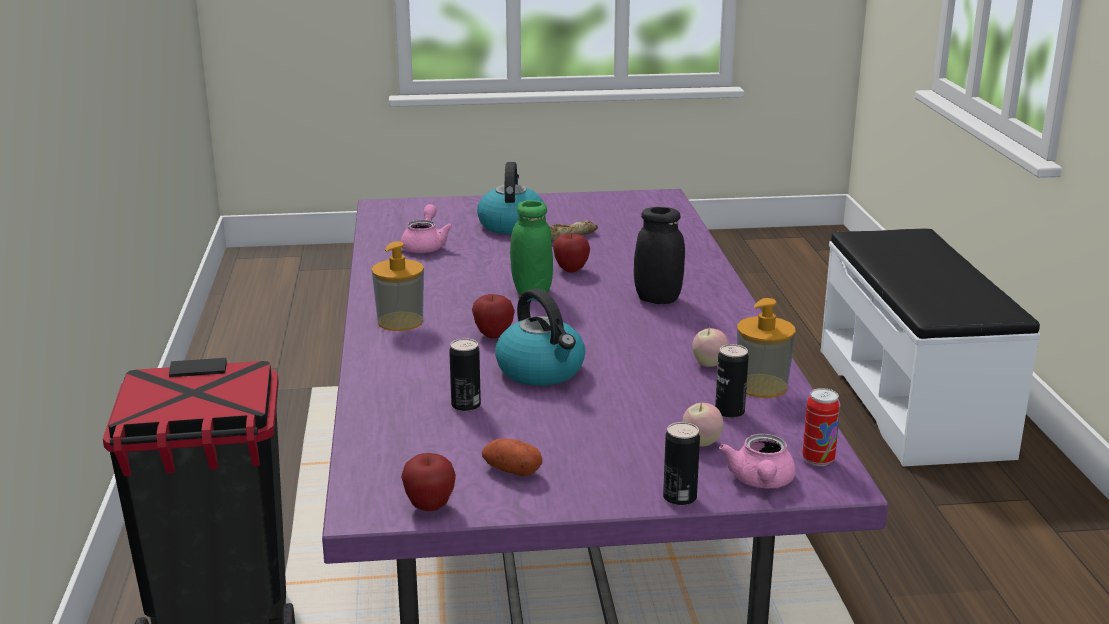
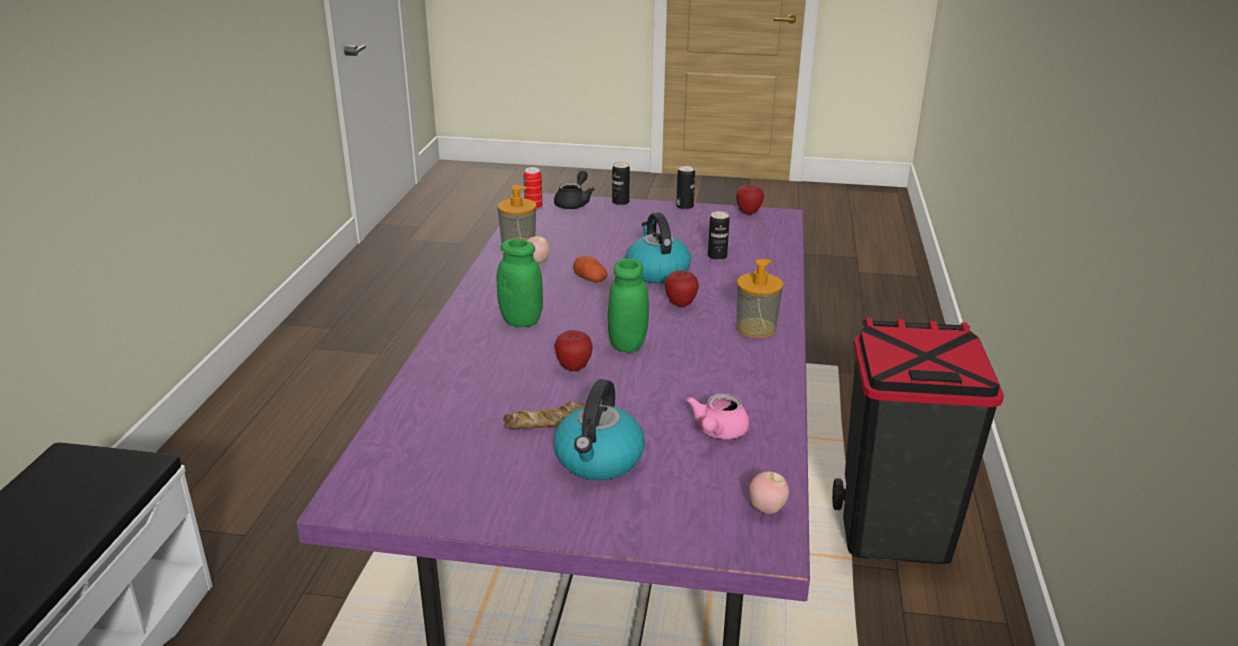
camera: 165 degrees left, 5 degrees up
potato [482,438,542,476] -> potato moved to [573,256,608,282]
black jar [634,207,685,304] -> green jar [497,239,543,327]
apple [682,401,724,447] -> apple moved to [749,471,789,514]
can [715,344,749,418] -> can moved to [676,166,695,210]
pink teapot [719,434,796,488] -> black teapot [554,171,595,209]

